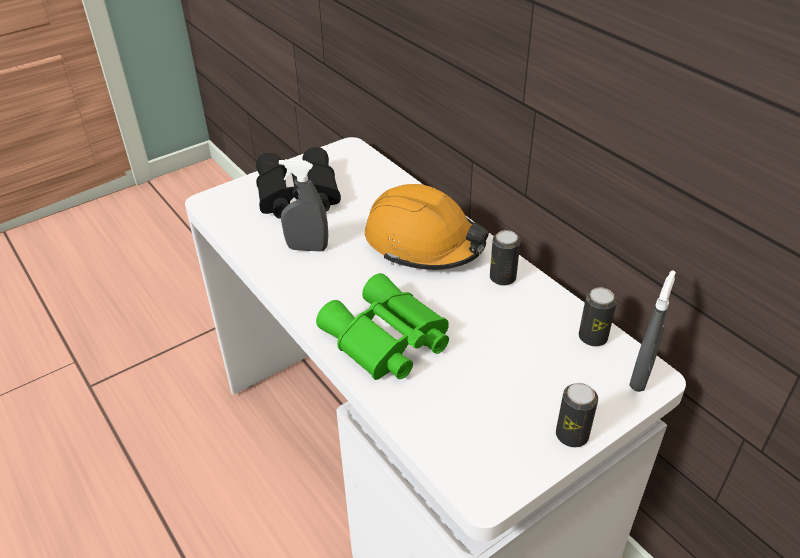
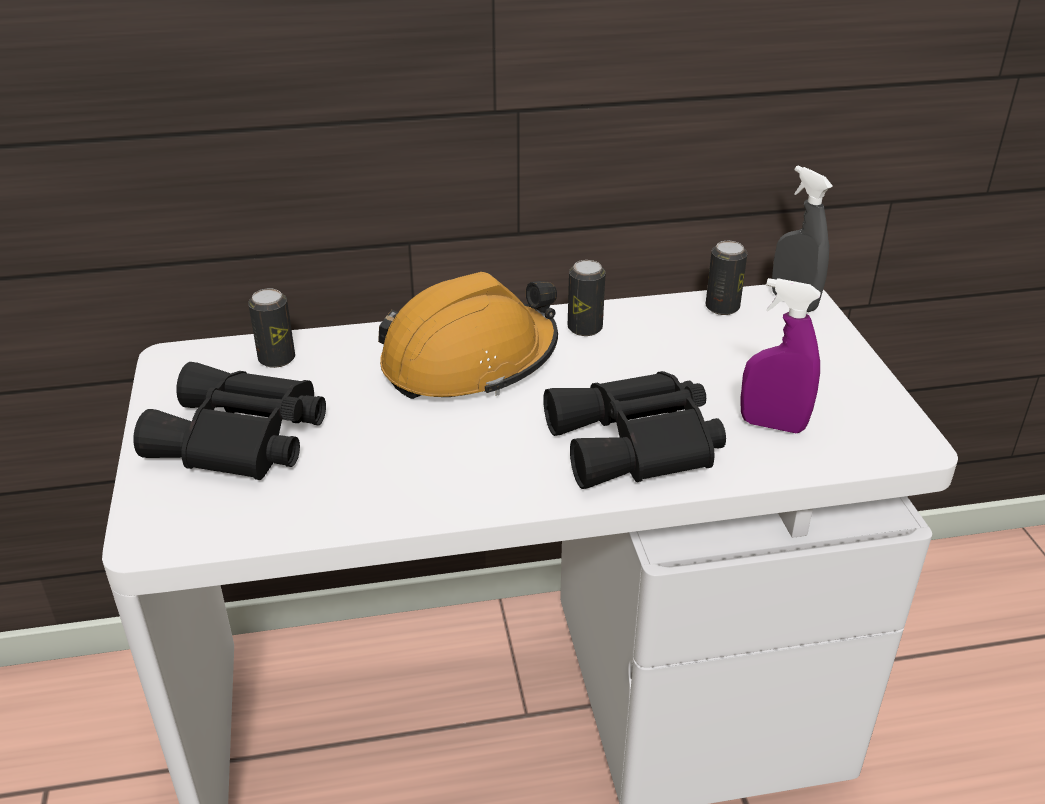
camera: 65 degrees left, 5 degrees down
grey spray bottle [279,159,328,252] -> none
green binoculars [316,273,449,380] -> black binoculars [543,371,726,489]
can [556,383,598,447] -> can moved to [248,288,295,368]
none -> purple spray bottle [740,278,821,433]

